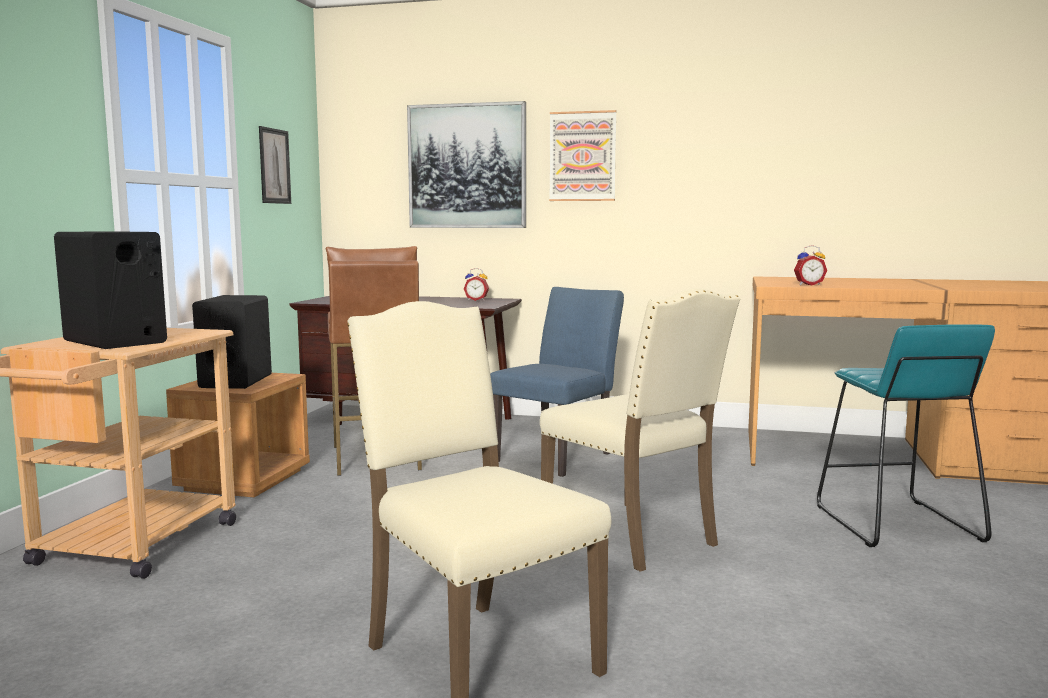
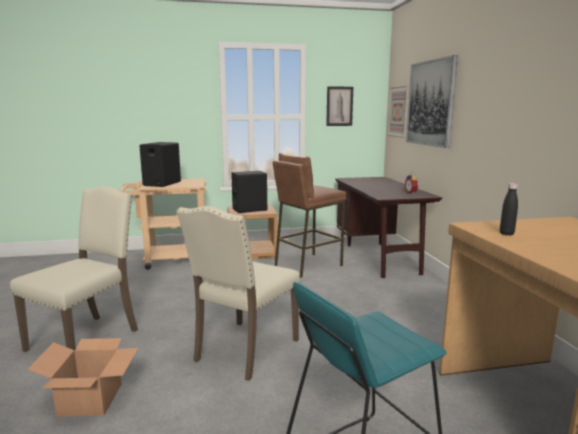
camera: 65 degrees right, 5 degrees up
blue chair [490,287,624,477] -> none
picture [549,110,616,201] -> picture moved to [388,86,409,138]
alarm clock [794,245,827,285] -> black bottle [500,183,518,236]
none -> cardboard box [27,338,138,417]

